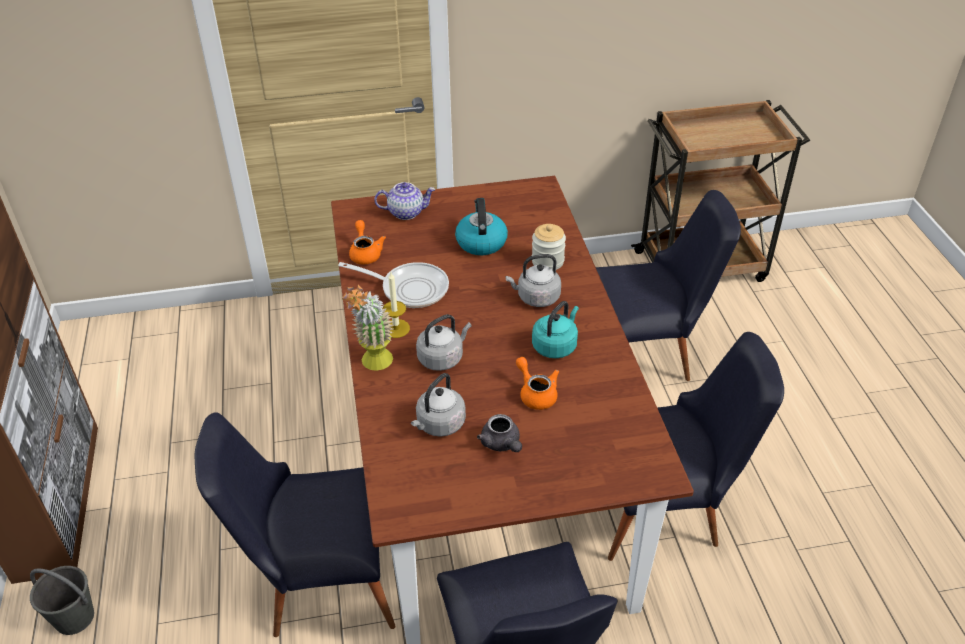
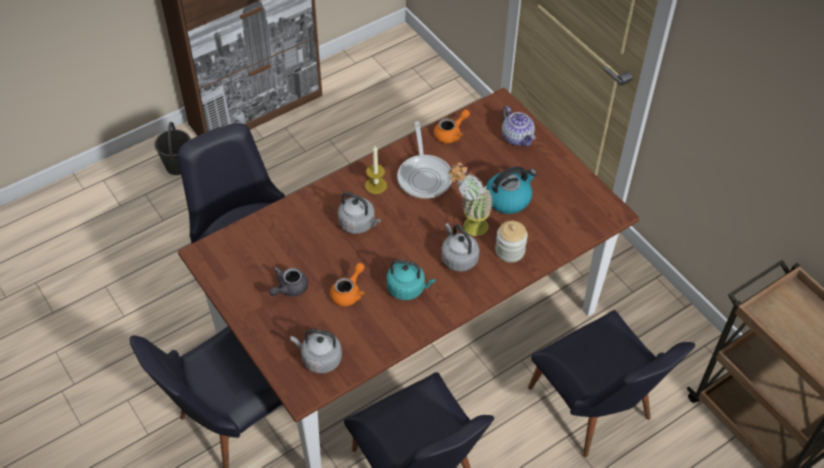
camera: 65 degrees right, 10 degrees up
potted plant [342,285,394,371] -> potted plant moved to [448,162,493,236]
grey kettle [411,373,466,437] -> grey kettle moved to [290,329,342,374]

